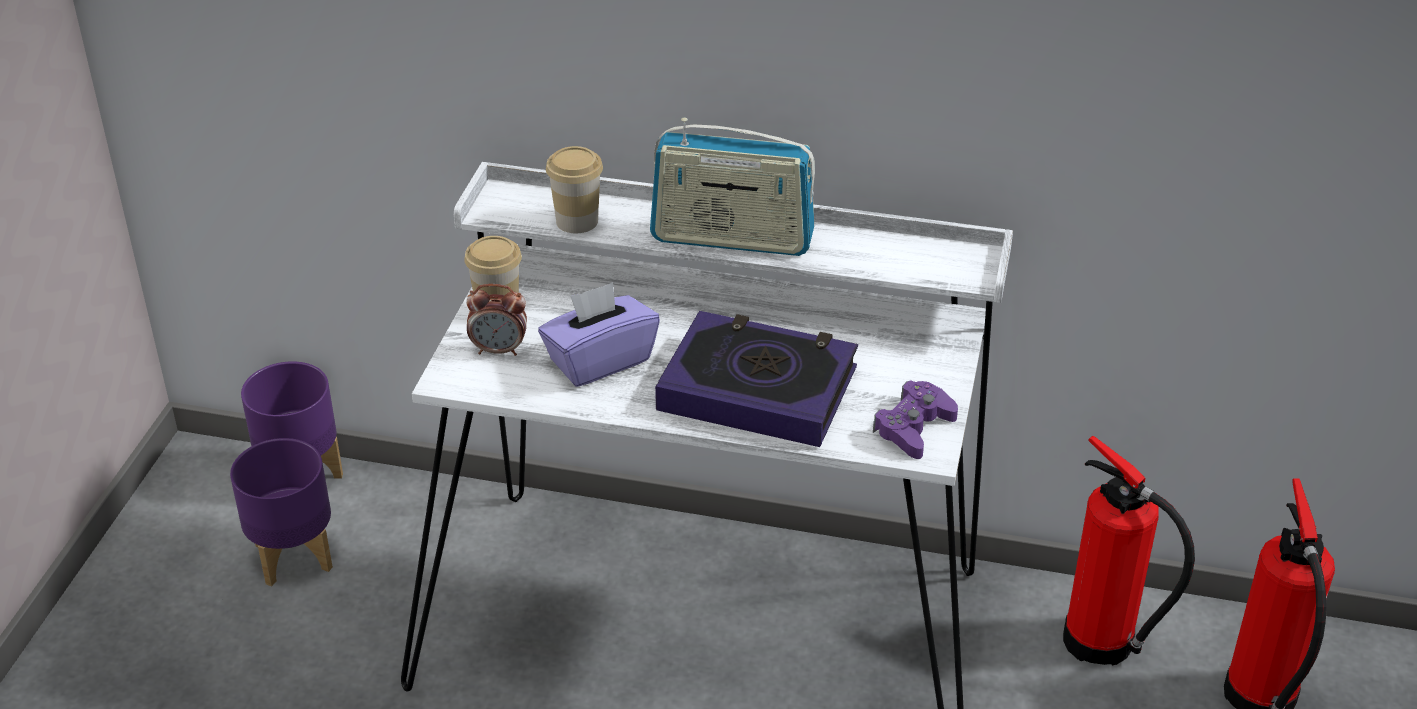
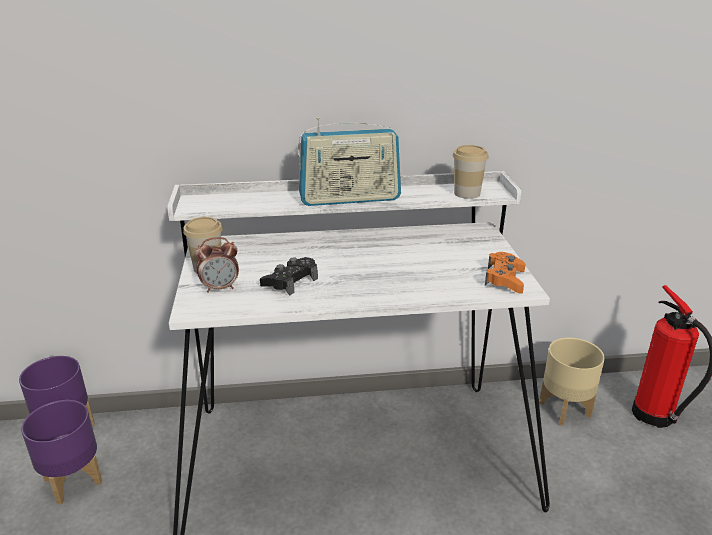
camera: 20 degrees left, 10 degrees down
purple tissue box [538,282,660,387] -> black game controller [260,257,318,296]
cup [546,146,603,233] -> cup moved to [453,145,489,199]
book [655,311,858,447] -> none
purple game controller [873,380,958,459] -> orange game controller [485,252,525,294]
fire extinguisher [1063,436,1195,666] -> beige planter [539,337,605,426]

